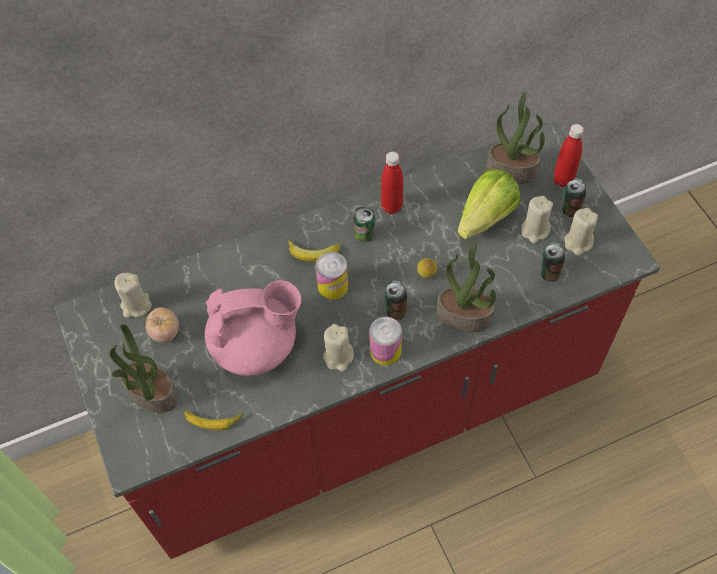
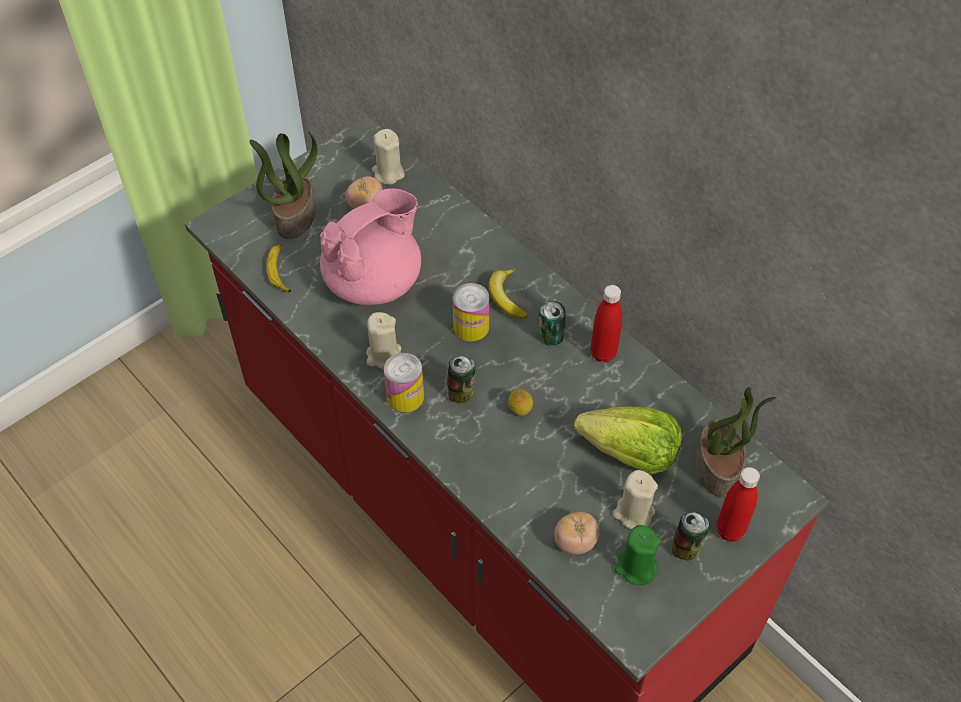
camera: 70 degrees right, 5 degrees down
pink teapot [205,280,301,376] -> pink teapot turned 105 degrees counterclockwise [320,189,421,305]
potted plant [437,240,496,333] -> none
can [541,242,565,281] -> tomato [554,512,600,555]
beige candle [564,208,598,256] -> green candle [615,525,661,585]

